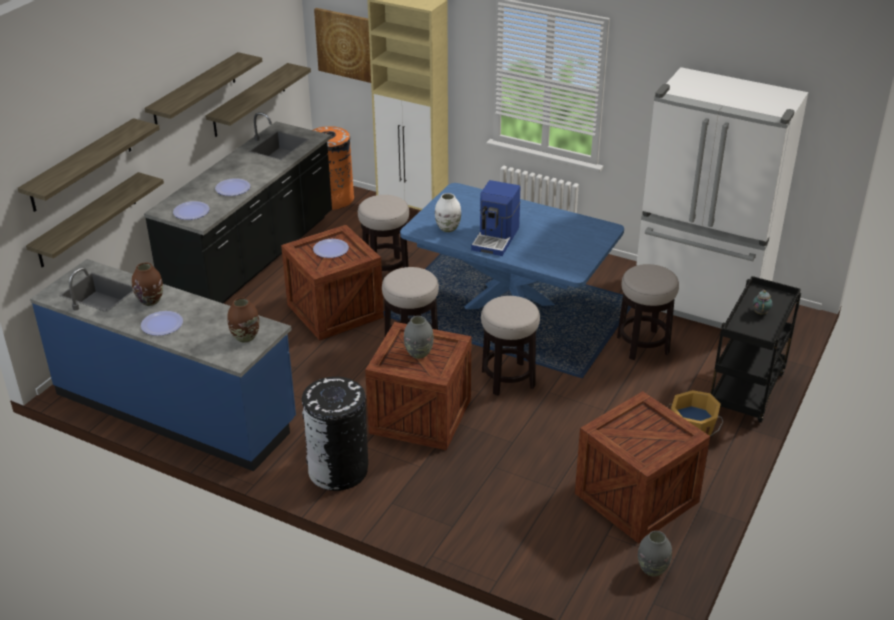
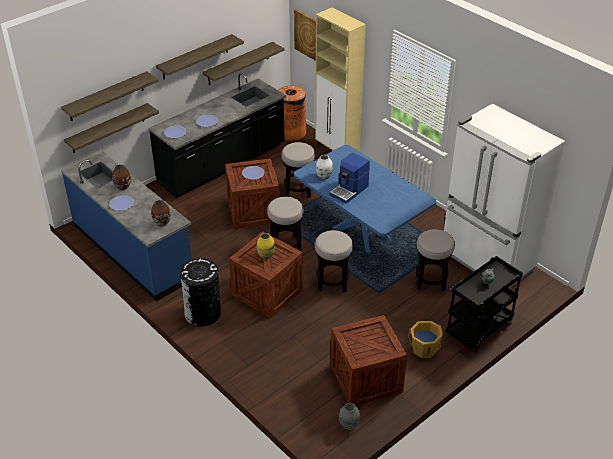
camera: 20 degrees right, 5 degrees up
grey vase [404,316,434,359] -> yellow vase [256,233,275,259]

